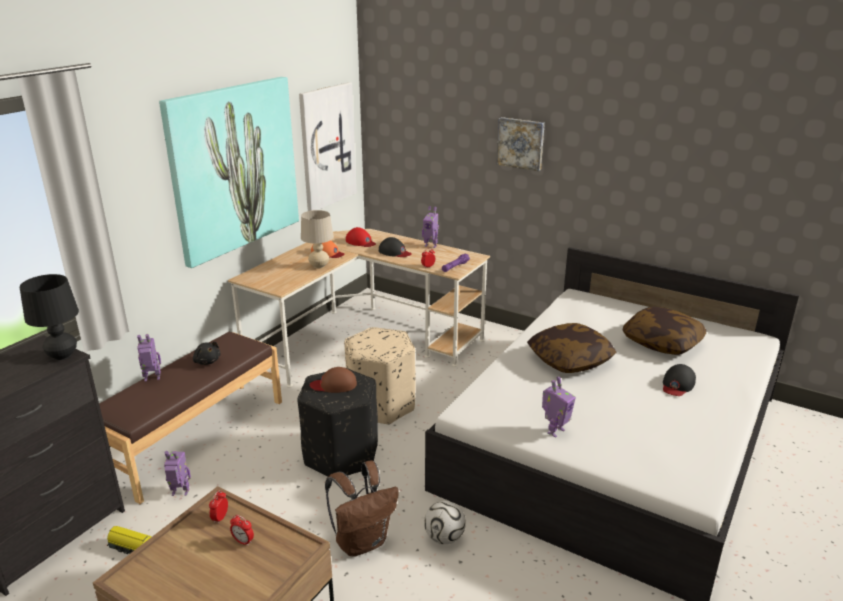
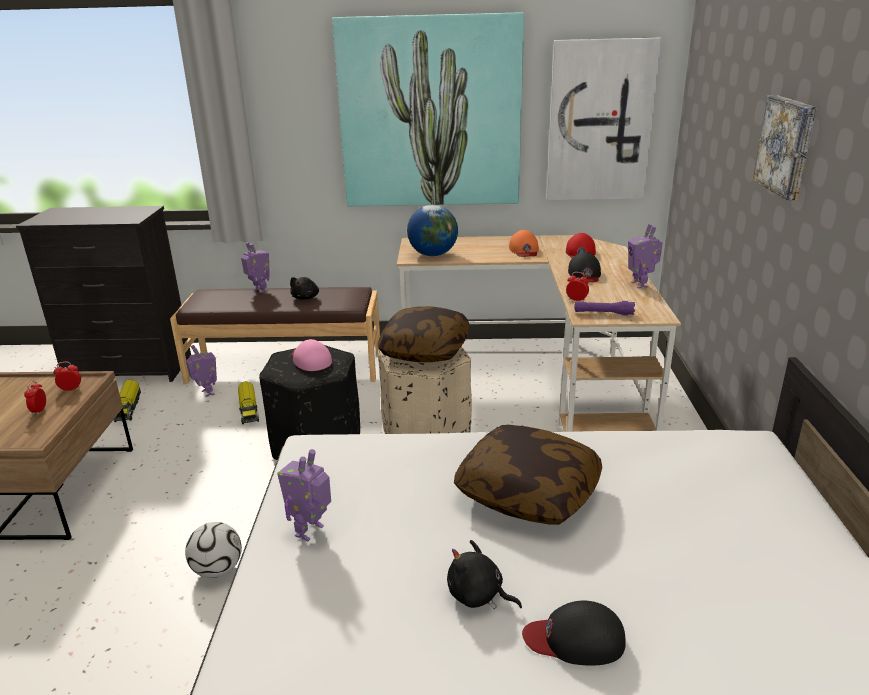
camera: 60 degrees right, 0 degrees up
black table lamp [20,274,79,360] -> none
beige table lamp [301,210,334,268] -> none
brown cap [310,367,357,393] -> pink cap [292,339,332,371]
brown backpack [325,461,399,557] -> none
toy robot [542,377,576,438] -> toy robot turned 105 degrees clockwise [277,449,331,541]
pillow [623,307,706,355] -> pillow moved to [378,306,469,362]
none -> toy truck [238,381,259,424]
none -> globe [407,205,458,256]
none -> black plush toy [447,540,522,609]

